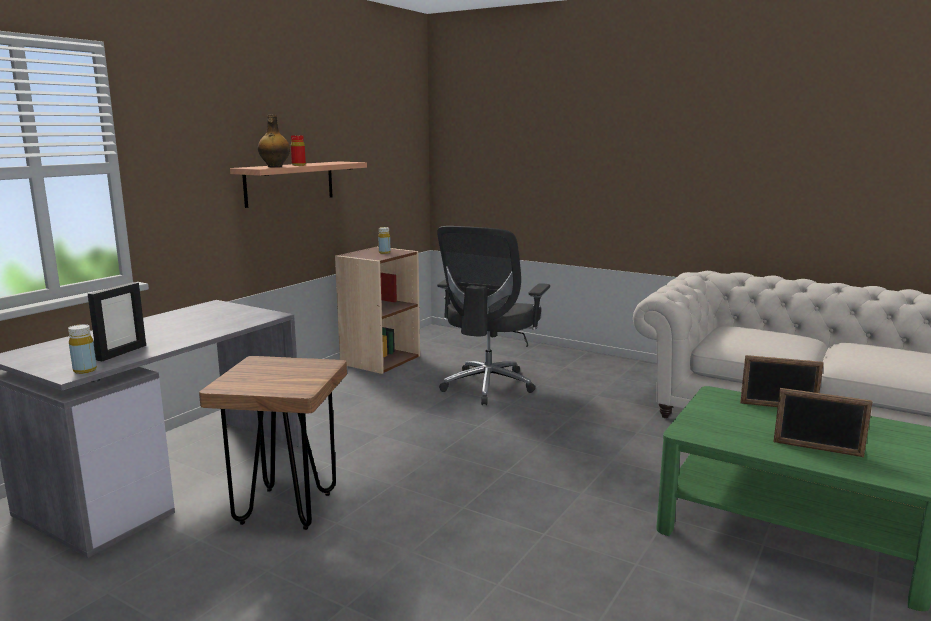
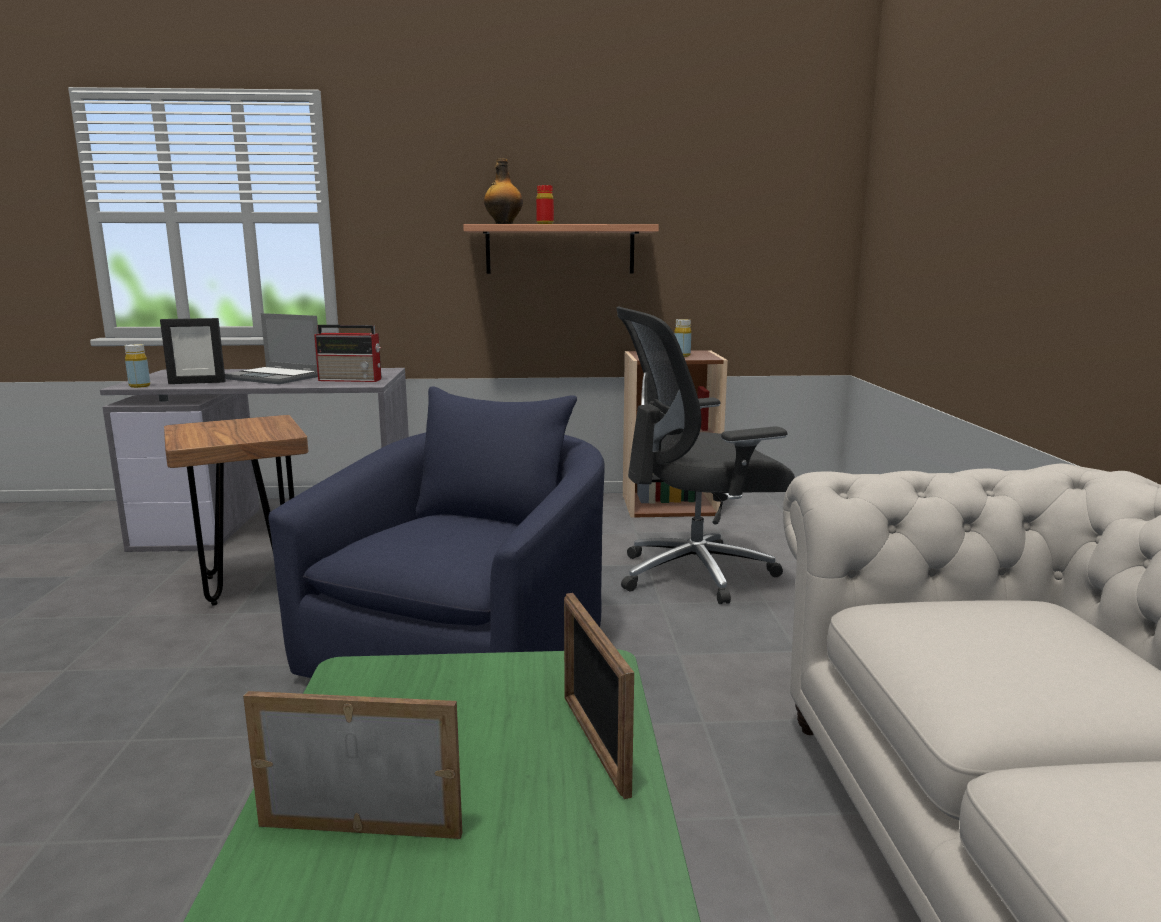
camera: 55 degrees right, 0 degrees up
picture frame [773,388,873,457] -> picture frame turned 105 degrees clockwise [243,691,462,839]
none -> laptop [225,313,318,384]
none -> blue armchair [268,386,605,678]
none -> radio [314,325,382,382]

